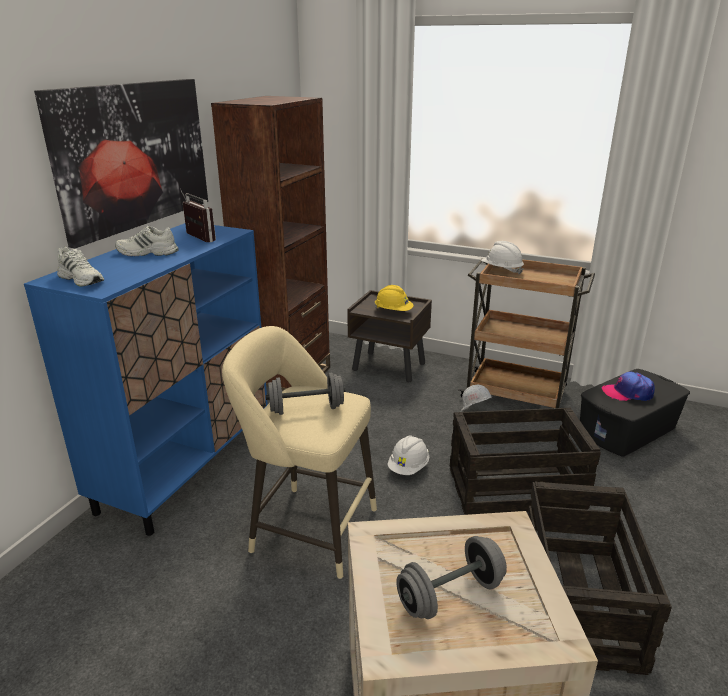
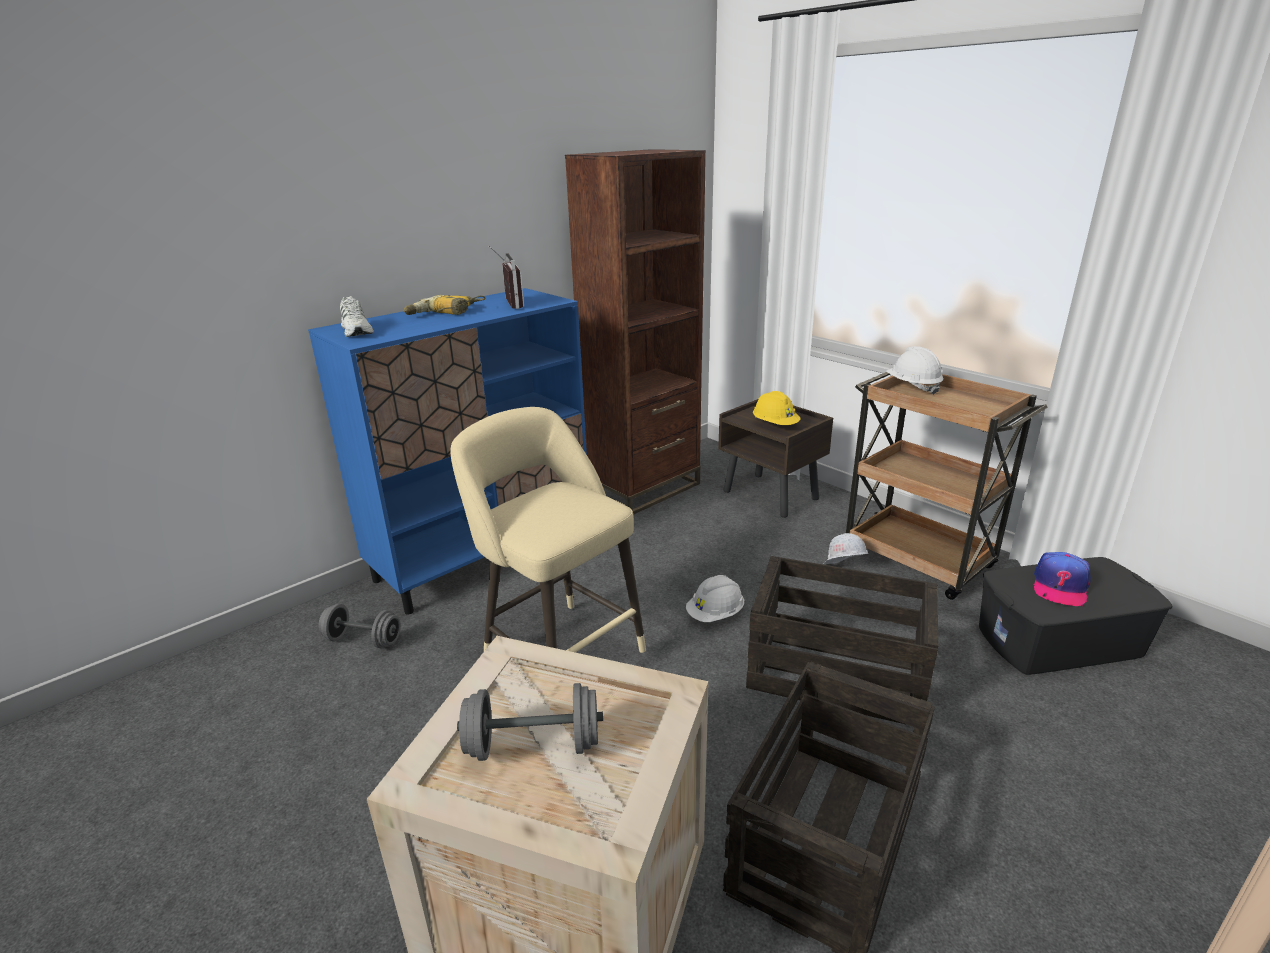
camera: 25 degrees right, 0 degrees up
picture [34,79,208,248] -> none
white shoe [115,226,179,256] -> power drill [404,295,486,315]
grey dumbbell [266,373,345,415] -> grey dumbbell moved to [318,604,401,648]
cap [602,372,655,401] -> cap turned 90 degrees counterclockwise [1033,552,1091,607]

